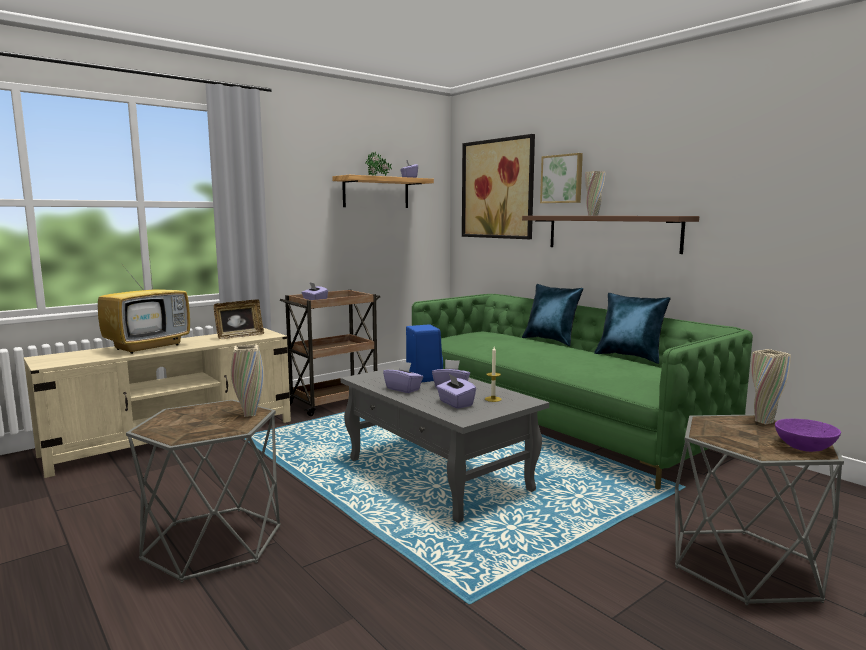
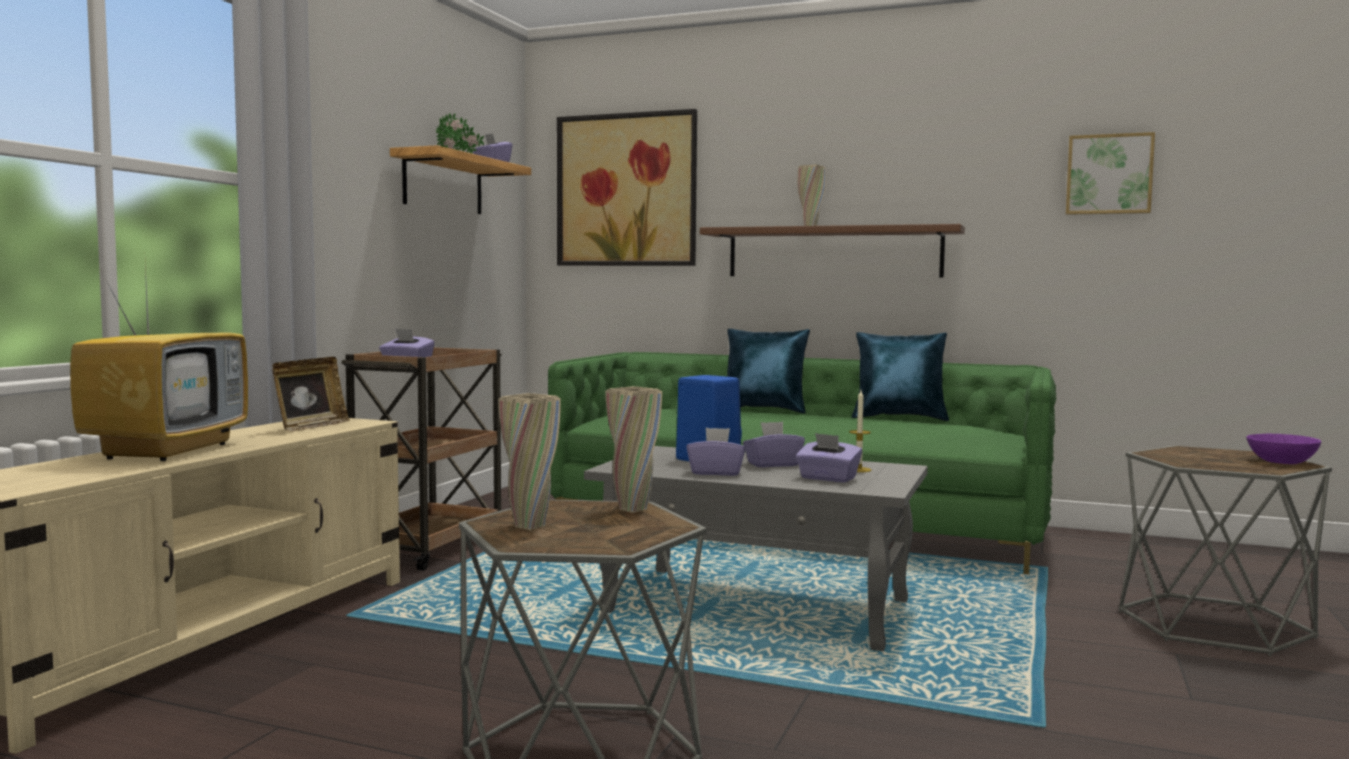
camera: 30 degrees left, 5 degrees down
picture [540,153,583,203] -> picture moved to [1066,132,1155,215]
beige vase [751,349,791,425] -> beige vase moved to [498,393,561,530]

